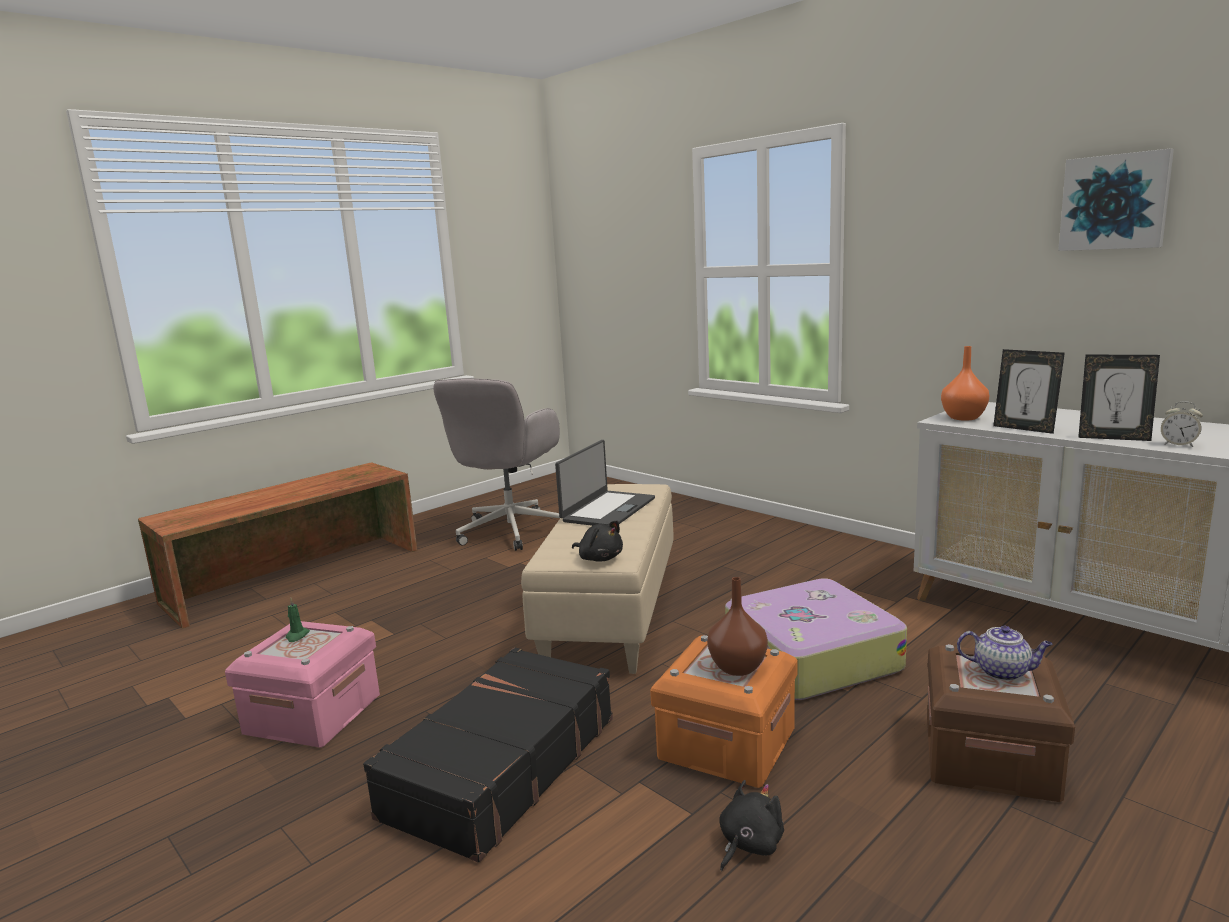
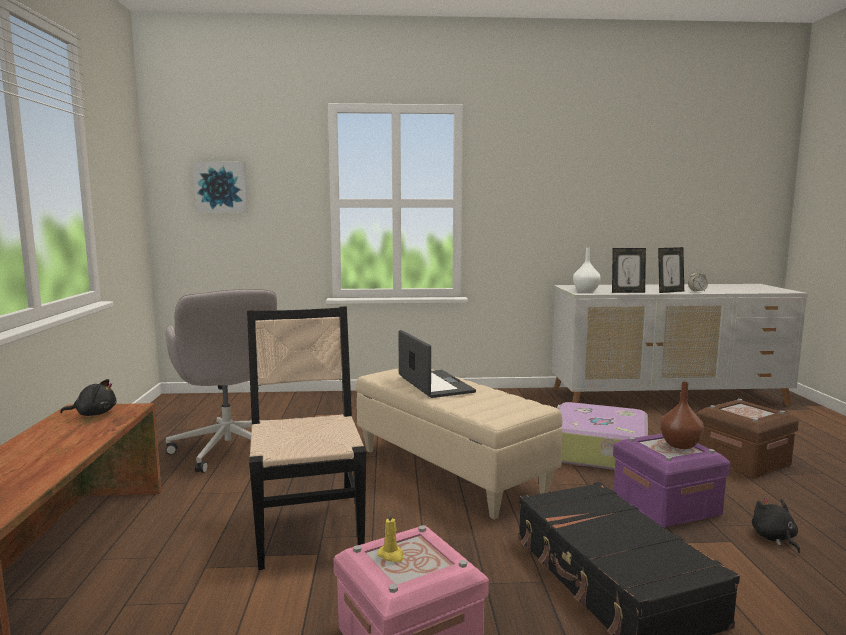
camera: 50 degrees left, 5 degrees down
green candle [286,598,310,642] -> yellow candle [377,511,403,562]
black plush toy [572,520,623,562] -> black plush toy moved to [60,379,116,416]
orange storage box [650,635,798,788] -> purple storage box [613,434,731,528]
orange vase [941,346,989,421] -> white vase [573,248,601,292]
teapot [957,626,1053,681] -> none
picture [1058,148,1174,251] -> picture moved to [193,162,248,213]
none -> chair [247,306,366,570]

